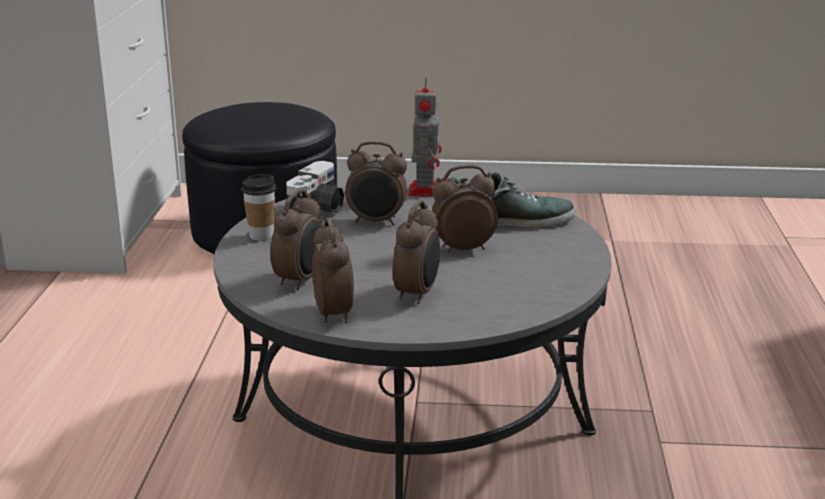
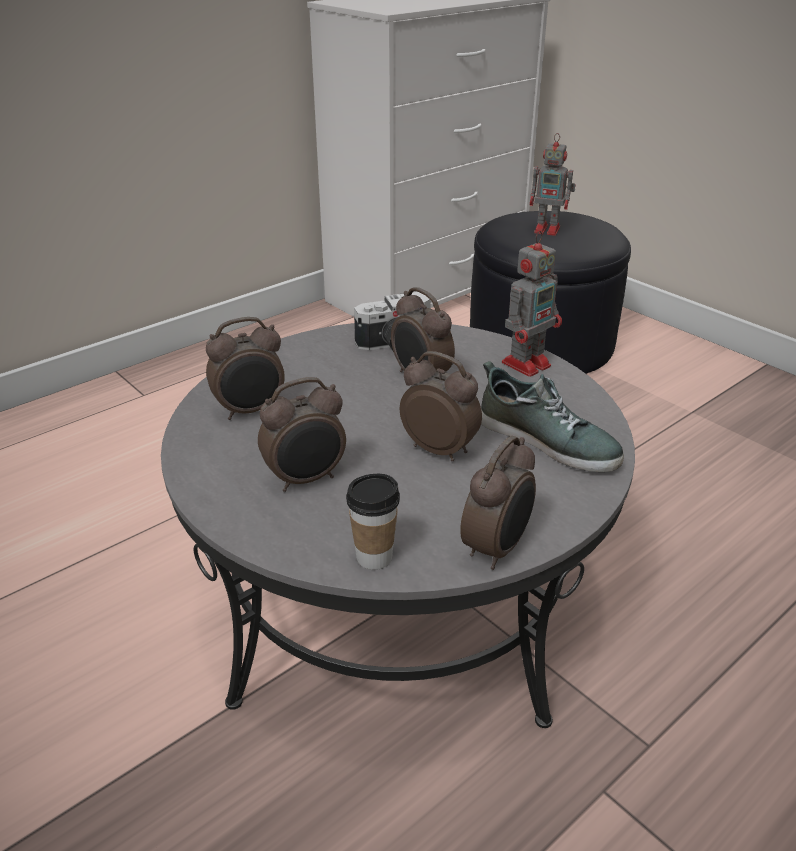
camera: 45 degrees right, 10 degrees up
cup [241,174,276,241] -> cup moved to [346,474,400,570]
alarm clock [312,218,354,324] -> alarm clock moved to [460,436,536,570]
none -> toy robot [530,133,576,236]

